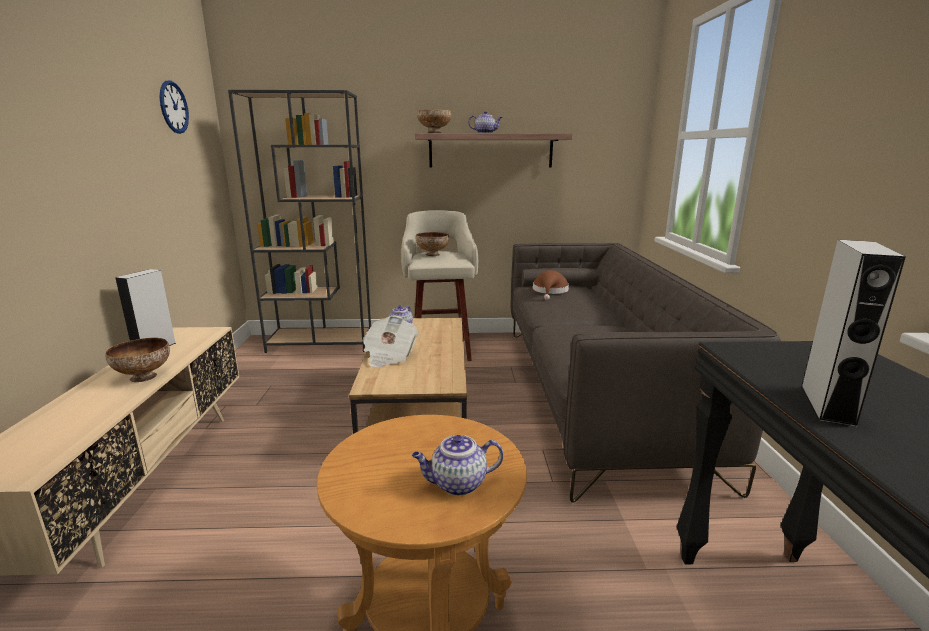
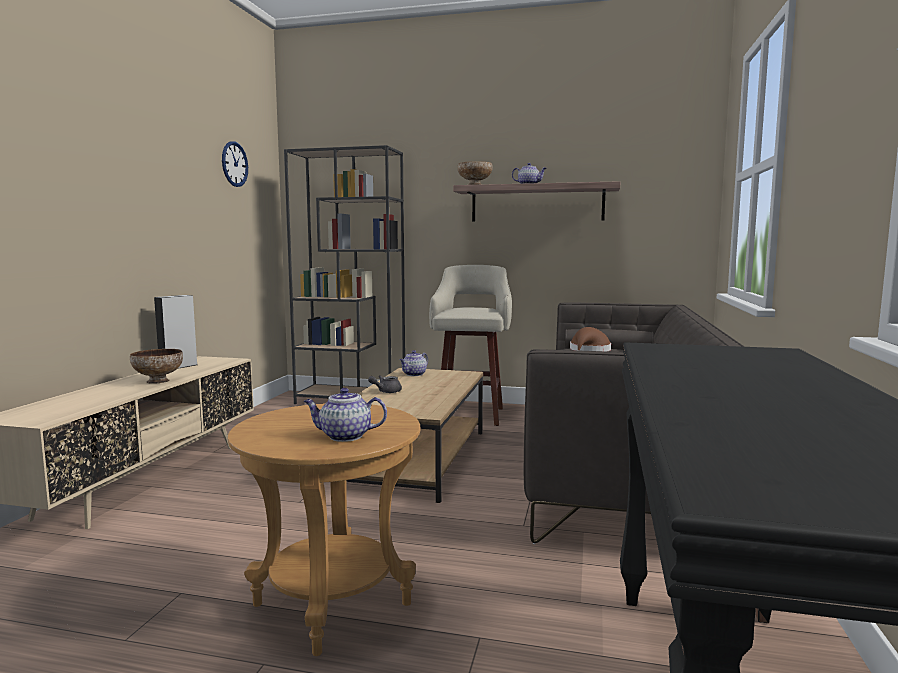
camera: 15 degrees right, 10 degrees down
newspaper [363,316,418,367] -> grey teapot [368,375,402,393]
bowl [416,232,449,256] -> none
grey speaker [801,240,906,428] -> none

